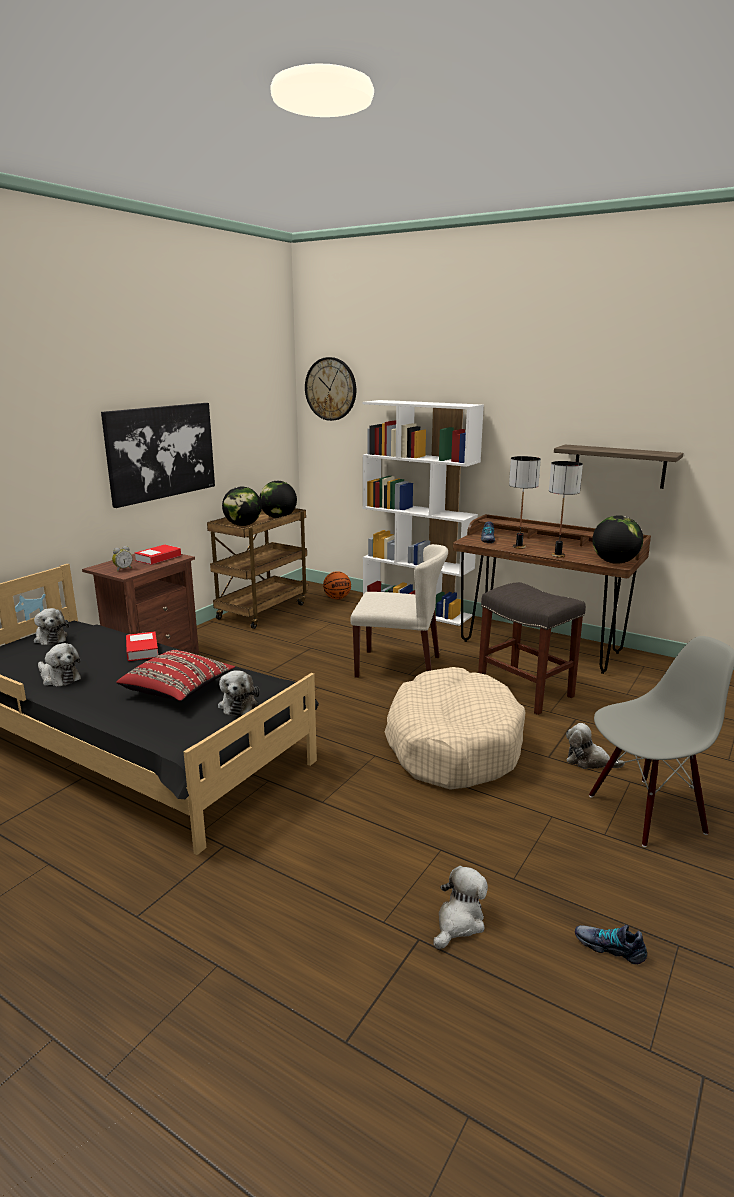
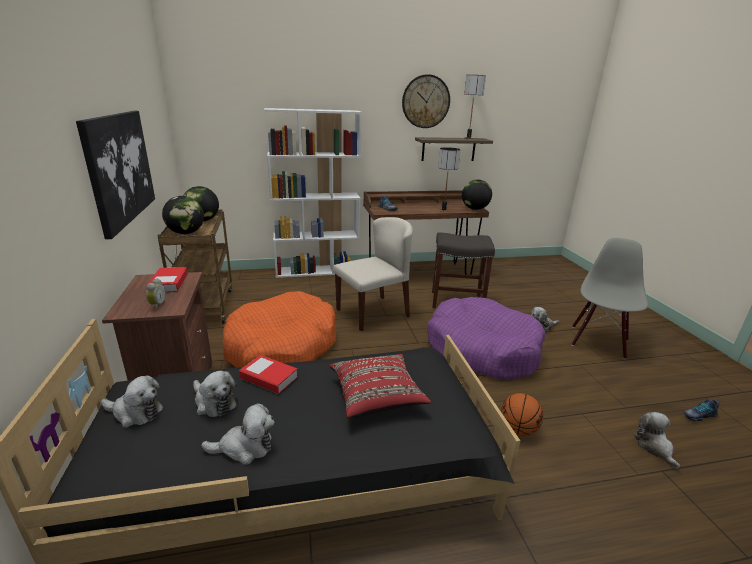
camera: 45 degrees left, 5 degrees up
plush toy [218,670,260,716] -> plush toy moved to [193,371,237,417]
wall clock [305,357,356,421] -> wall clock moved to [402,74,450,128]
basketball [323,571,351,599] -> basketball moved to [501,393,543,435]
beige dog bed [385,667,525,790] -> purple dog bed [427,297,546,380]
table lamp [509,456,541,549] -> table lamp moved to [464,75,486,139]
none -> orange dog bed [223,291,336,368]

